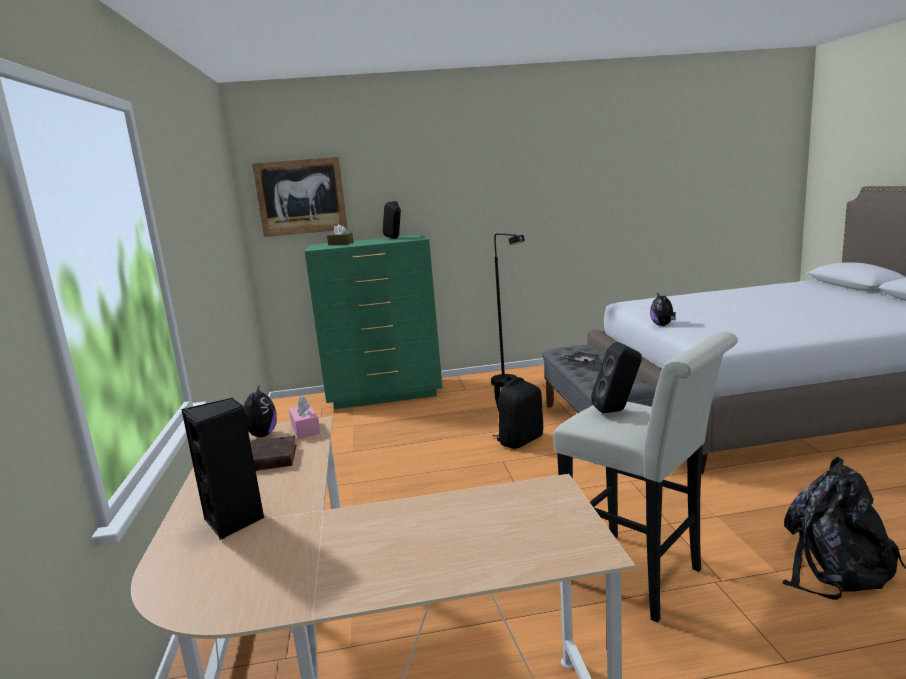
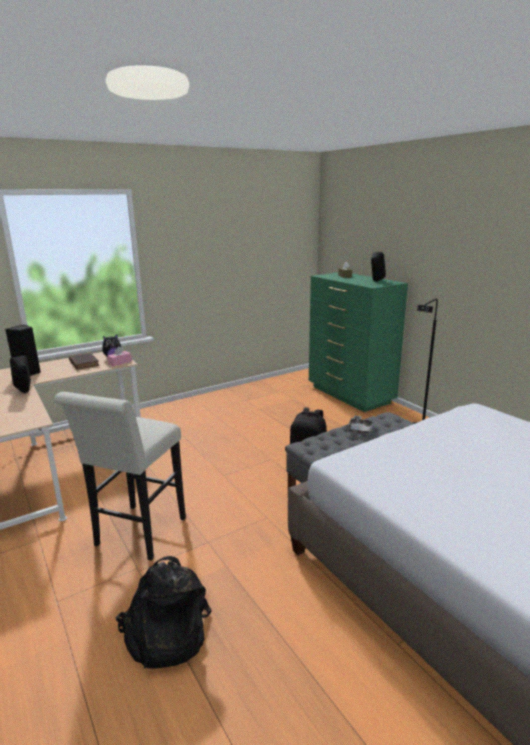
camera: 65 degrees right, 5 degrees up
picture [252,157,348,237] -> none
black speaker [591,342,642,413] -> black speaker moved to [10,355,31,393]
plush toy [650,292,676,326] -> none

